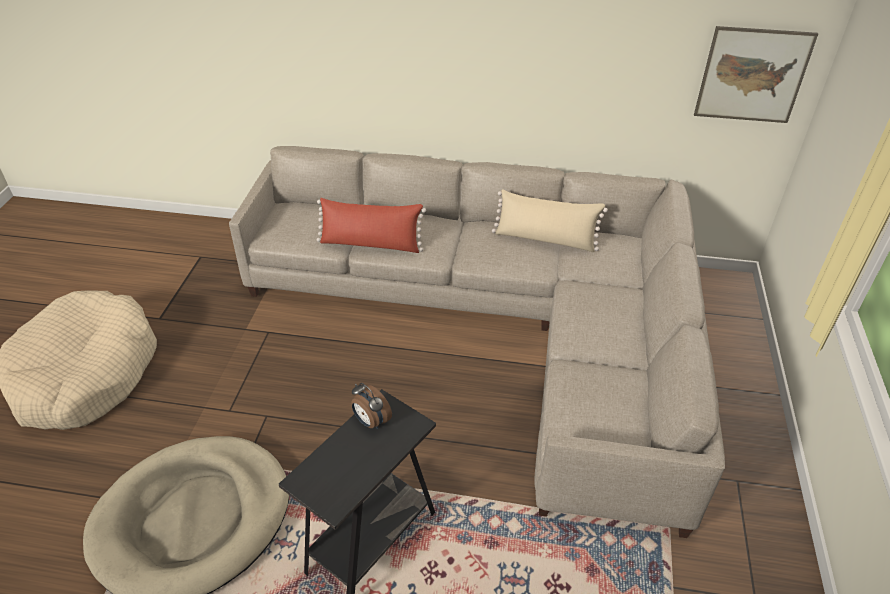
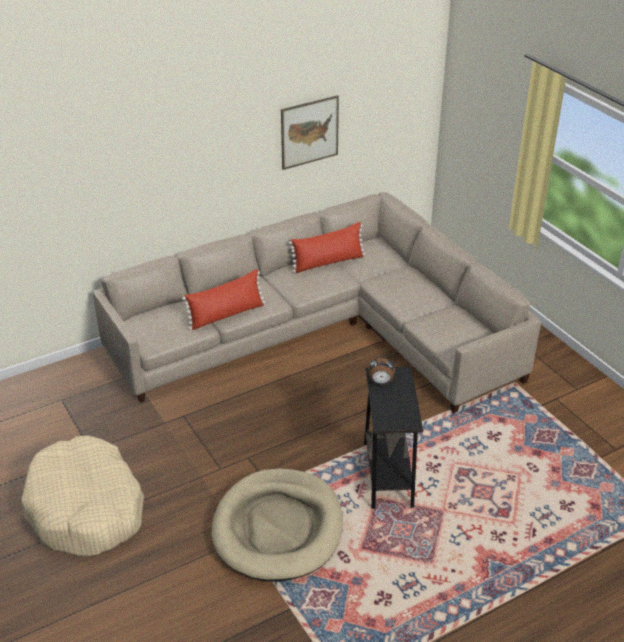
camera: 40 degrees left, 5 degrees down
beige pillow [492,189,608,252] -> red pillow [289,222,365,273]
picture [694,26,818,123] -> picture moved to [281,95,339,170]

